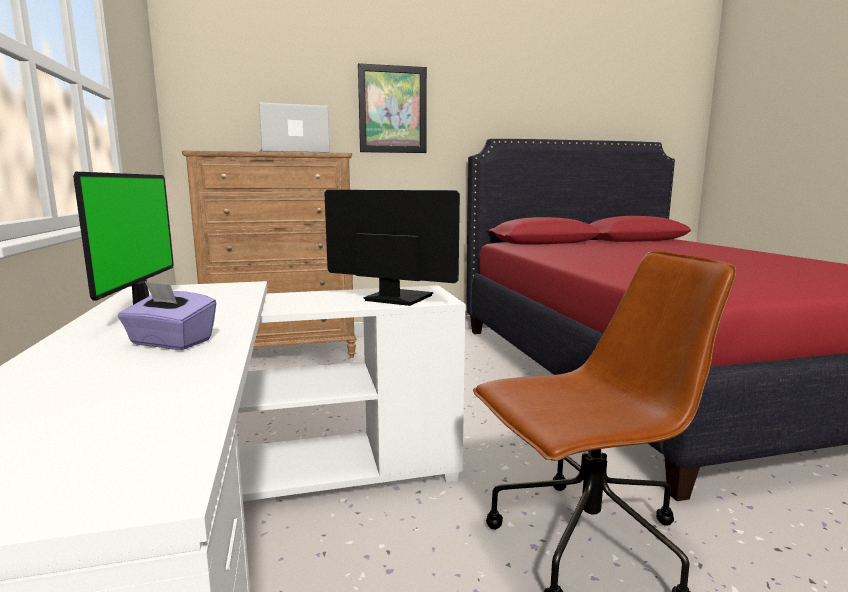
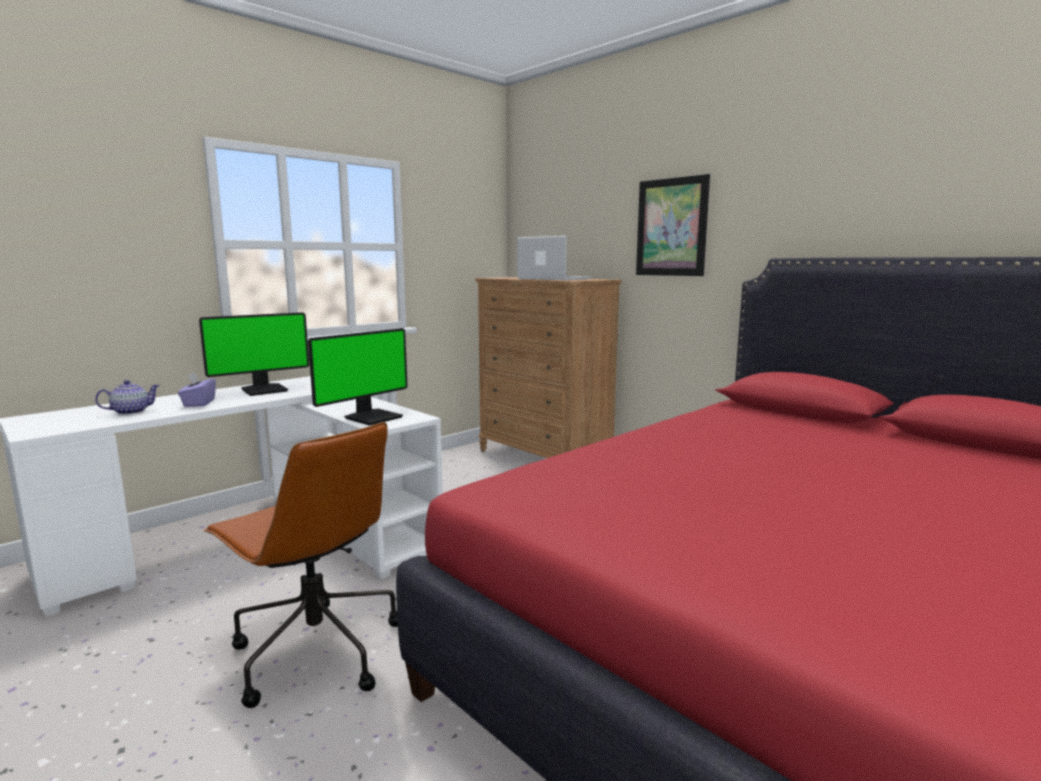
camera: 60 degrees right, 0 degrees up
monitor [325,190,460,306] -> monitor turned 45 degrees clockwise [308,328,407,426]
none -> teapot [95,380,160,415]

